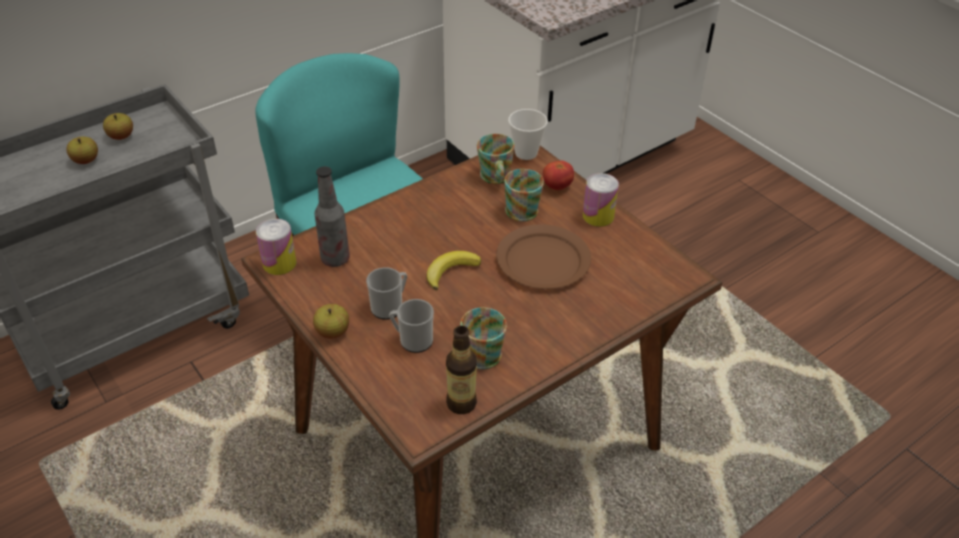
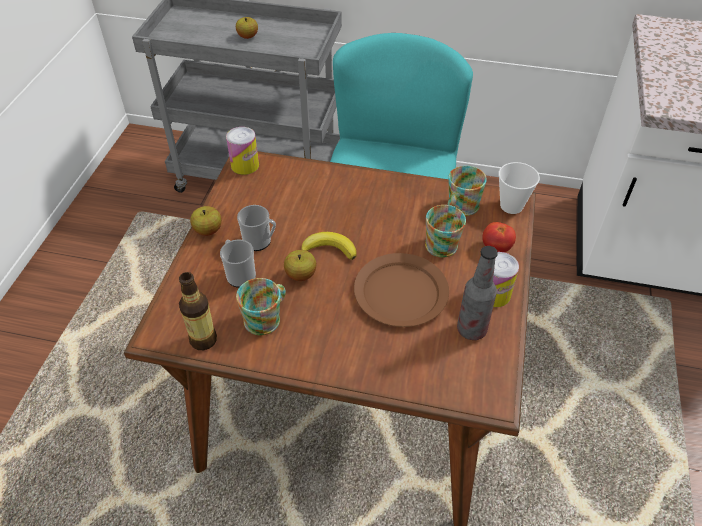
camera: 50 degrees right, 5 degrees up
apple [103,113,133,140] -> apple moved to [284,250,316,281]
bottle [314,166,350,267] -> bottle moved to [457,246,498,340]

